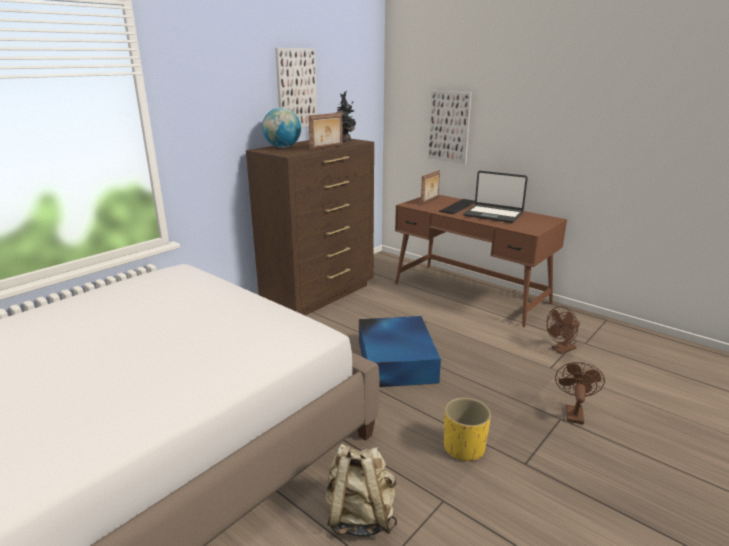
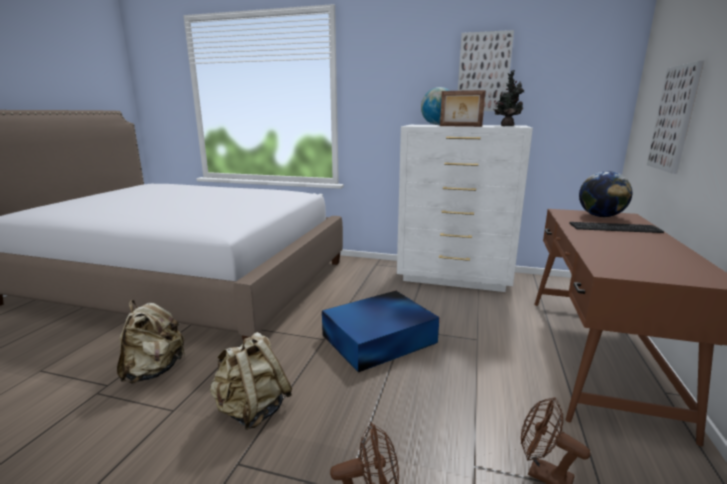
camera: 65 degrees right, 5 degrees down
brown dresser [246,139,374,315] -> white dresser [397,125,533,292]
picture frame [421,170,440,205] -> globe [579,171,632,217]
yellow planter [444,397,491,461] -> beige backpack [210,332,292,430]
laptop [464,171,528,223] -> none

